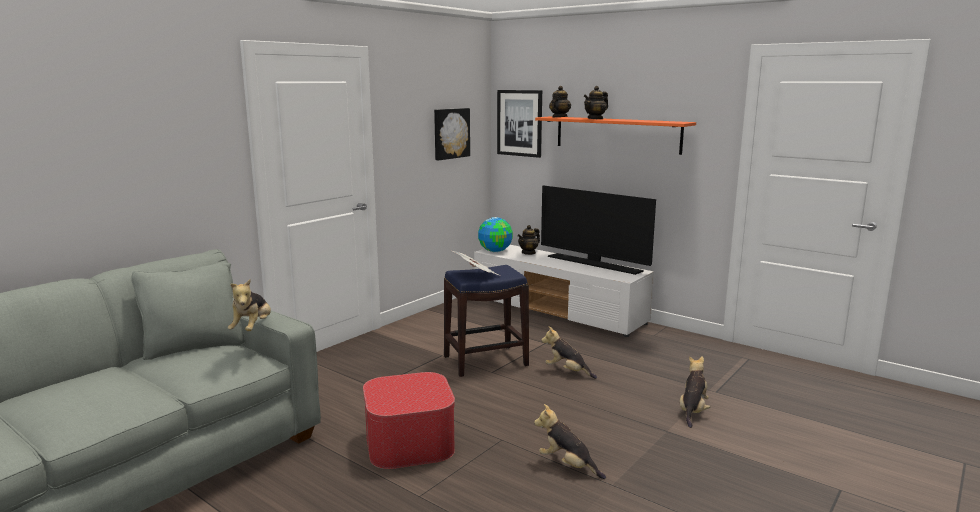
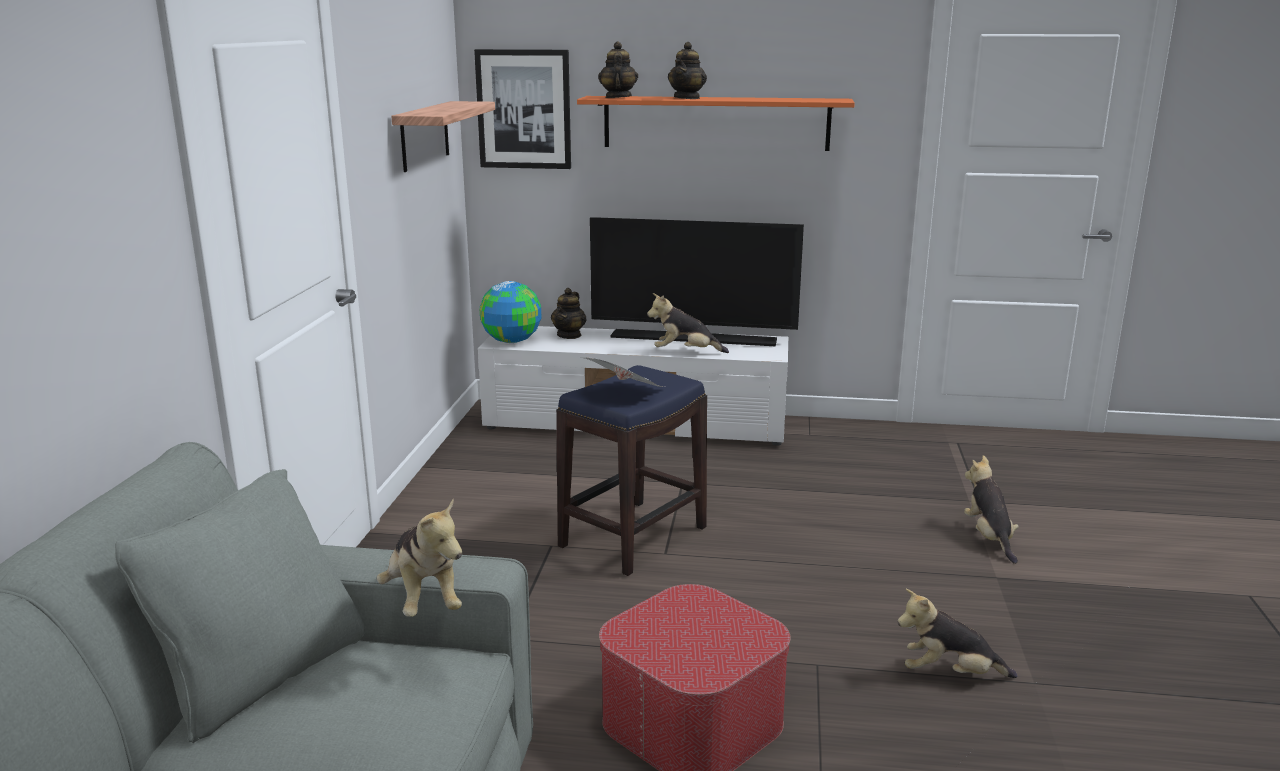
camera: 30 degrees left, 5 degrees up
picture [434,108,470,160] -> shelf [391,101,495,172]
plush toy [541,326,597,379] -> plush toy moved to [647,293,729,353]

